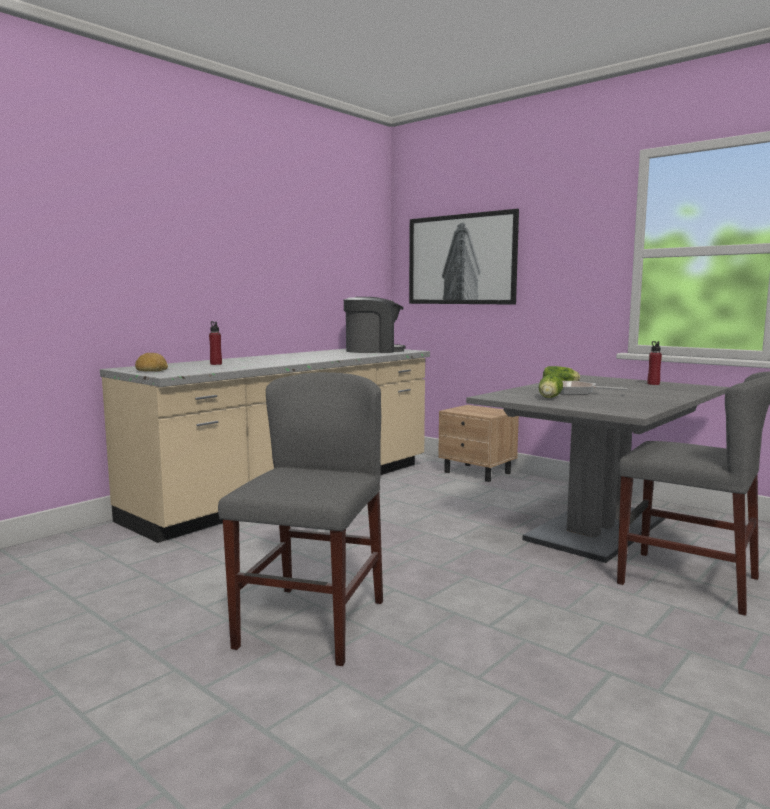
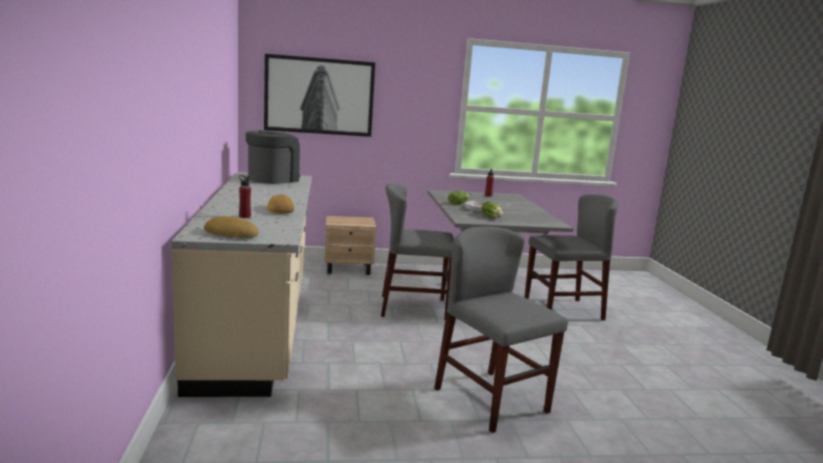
camera: 50 degrees left, 5 degrees up
none -> bread [267,194,294,214]
none -> grey chair [381,184,454,320]

